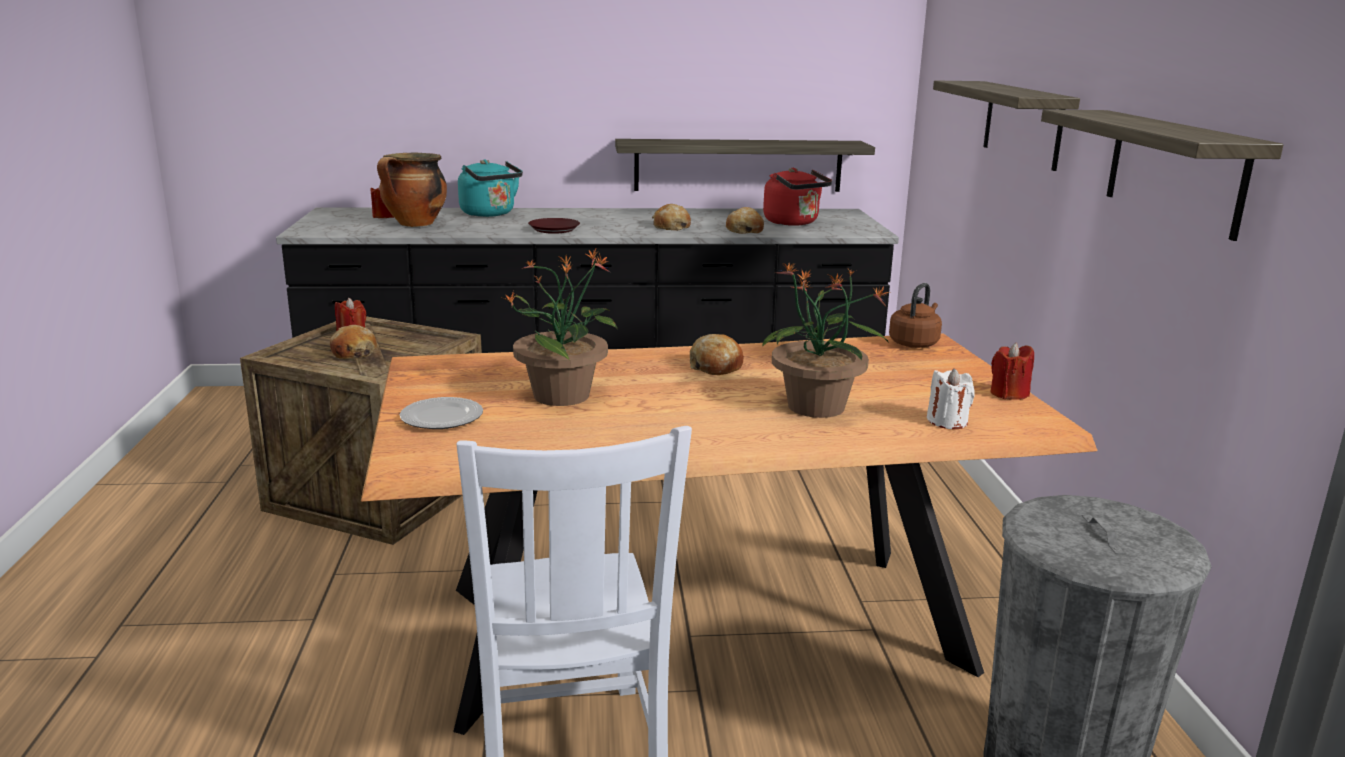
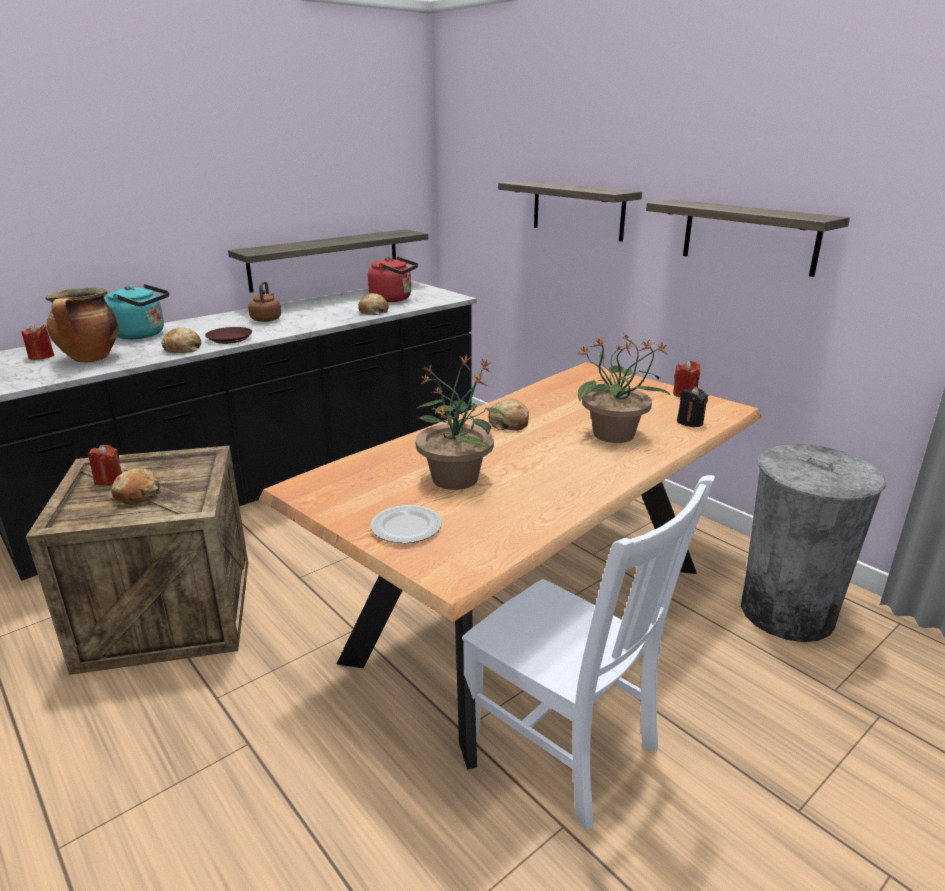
camera: 35 degrees left, 5 degrees up
bread [652,204,691,230] -> bread moved to [161,327,201,353]
brown kettle [889,283,942,348] -> brown kettle moved to [248,281,281,322]
white candle [927,368,975,429] -> black candle [677,387,708,427]

